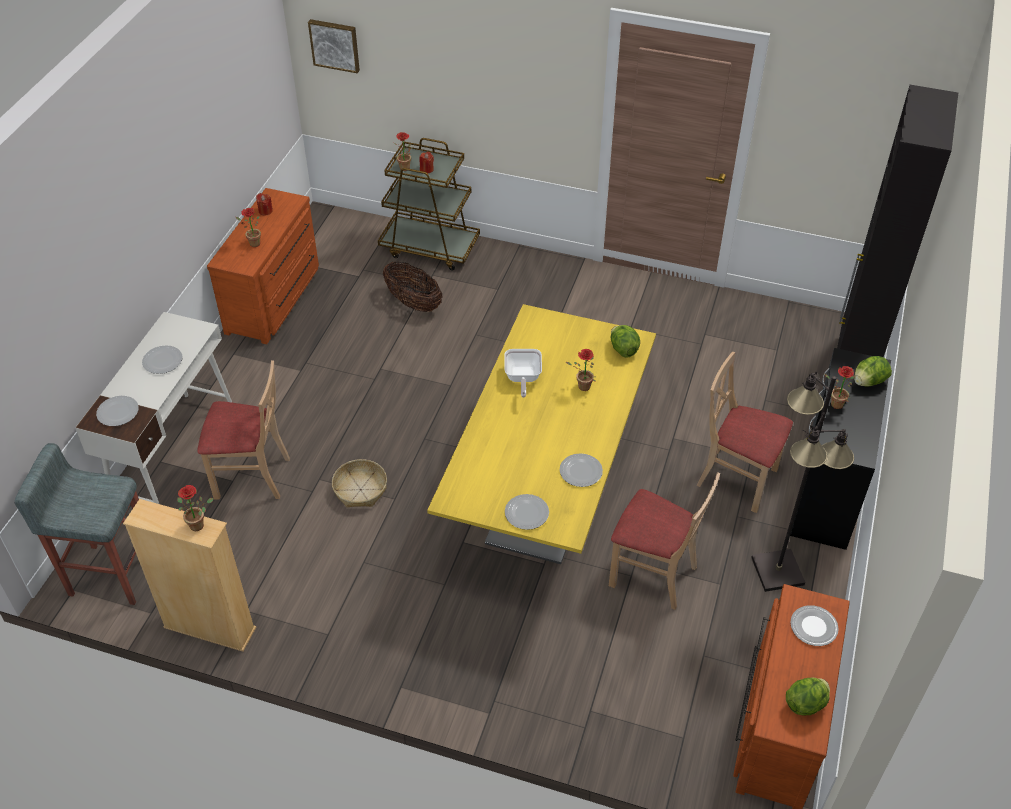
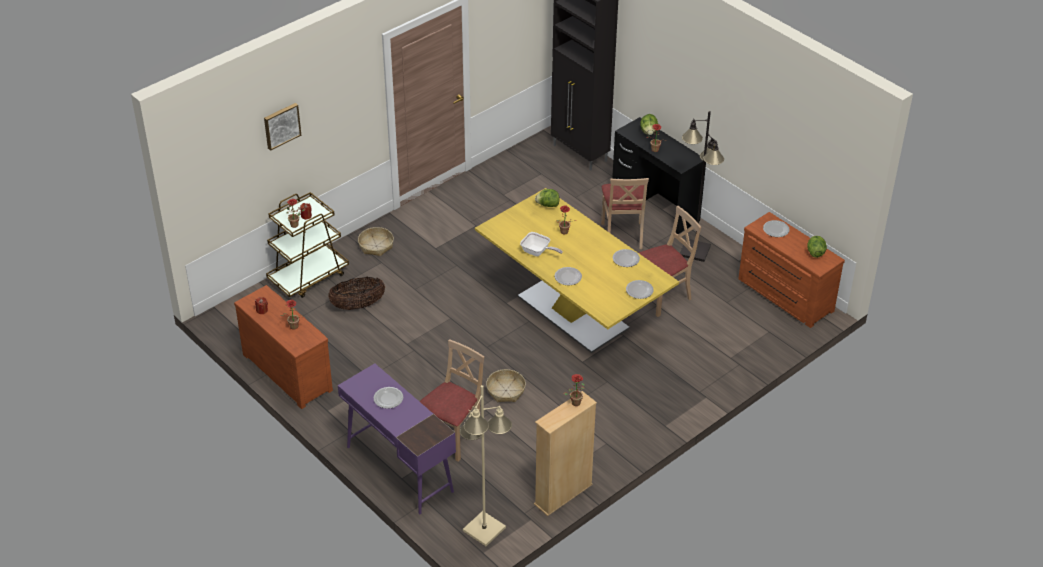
camera: 60 degrees left, 5 degrees down
grey stool [14,443,139,605] -> beige floor lamp [460,385,512,546]
white desk [75,312,232,504] -> purple desk [338,363,456,514]
plate [96,396,139,426] -> plate moved to [555,267,582,285]
picture [308,19,360,73] -> picture moved to [264,103,301,151]
beige chair [697,352,793,513] -> beige chair turned 60 degrees counterclockwise [601,178,649,249]
none -> basket [358,227,394,256]

